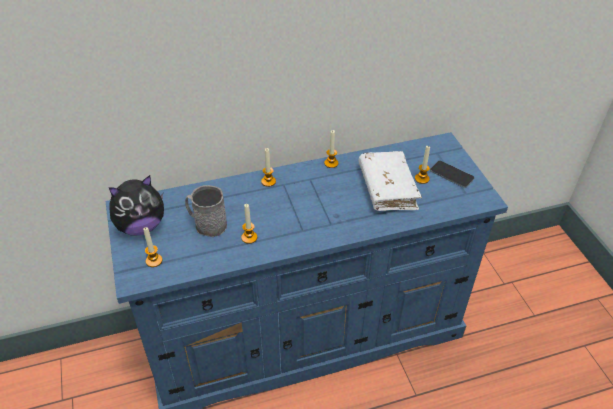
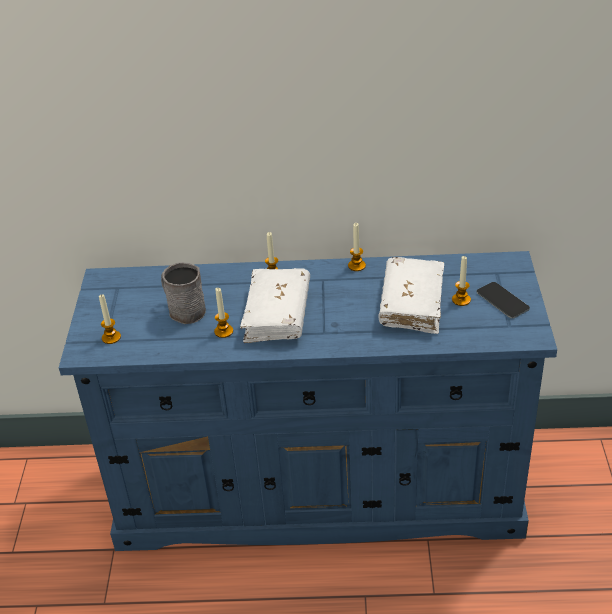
camera: 20 degrees right, 5 degrees down
plush toy [109,175,164,236] -> none
none -> white book [240,268,310,343]

